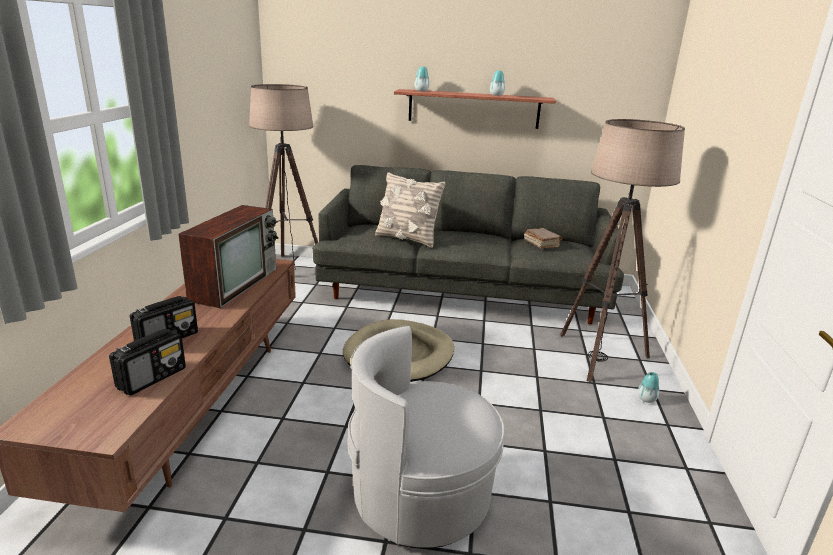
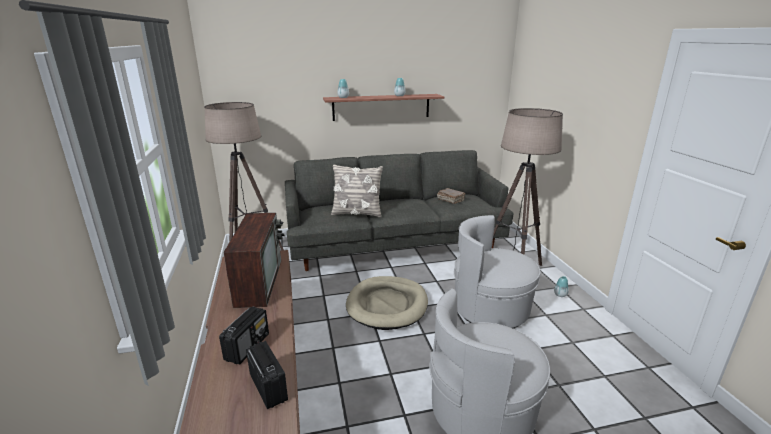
camera: 20 degrees left, 0 degrees up
radio [109,329,186,396] -> radio turned 45 degrees counterclockwise [246,341,288,409]
none -> white armchair [454,215,541,329]

